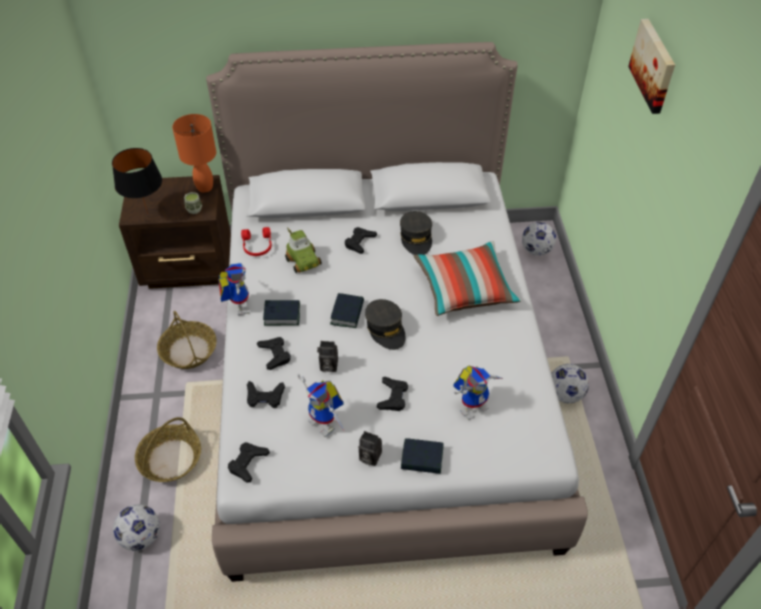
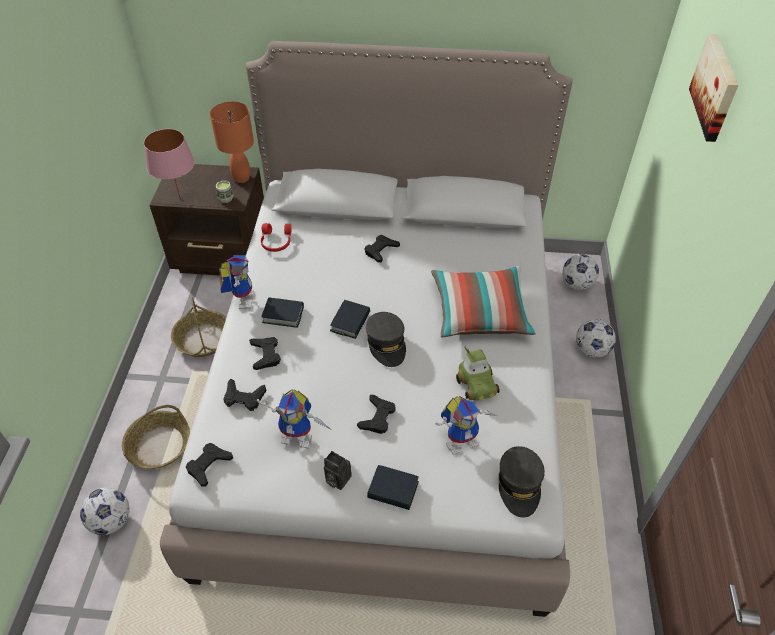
camera: 10 degrees right, 0 degrees up
black table lamp [112,148,162,214] -> pink table lamp [144,129,195,197]
toy car [285,227,322,273] -> toy car moved to [456,346,500,400]
toy robot [298,374,345,437] -> toy robot turned 45 degrees counterclockwise [257,389,332,448]
camera [317,341,338,372] -> none
grey cap [400,211,432,255] -> grey cap moved to [498,446,545,518]
football [551,364,589,403] -> football moved to [576,319,616,358]

